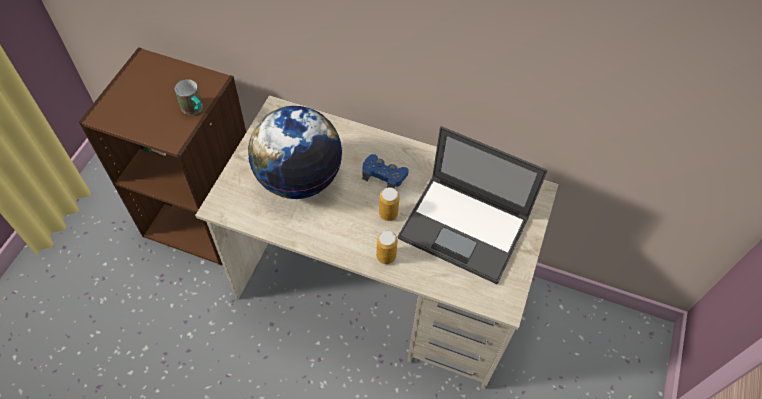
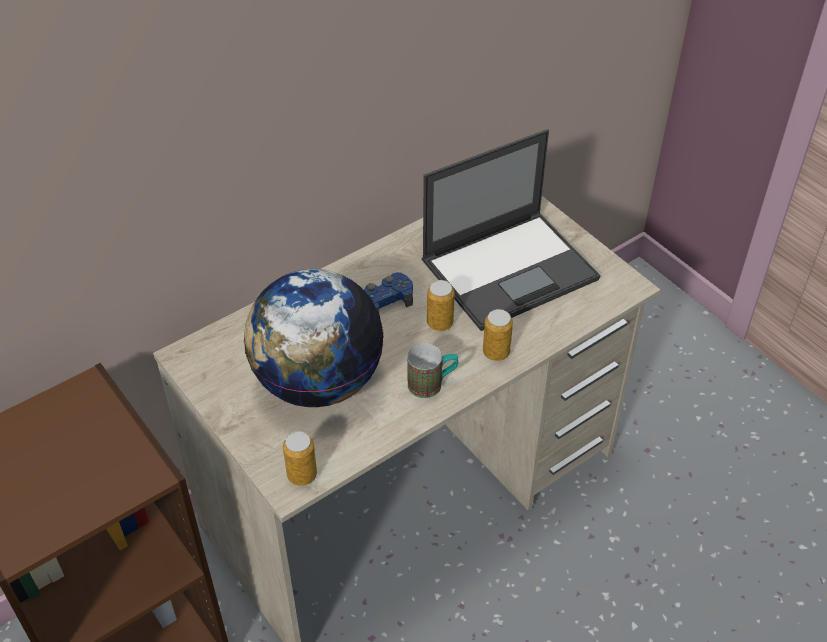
camera: 55 degrees left, 10 degrees down
mug [175,79,203,115] -> mug moved to [407,343,458,398]
none -> can [283,431,317,486]

